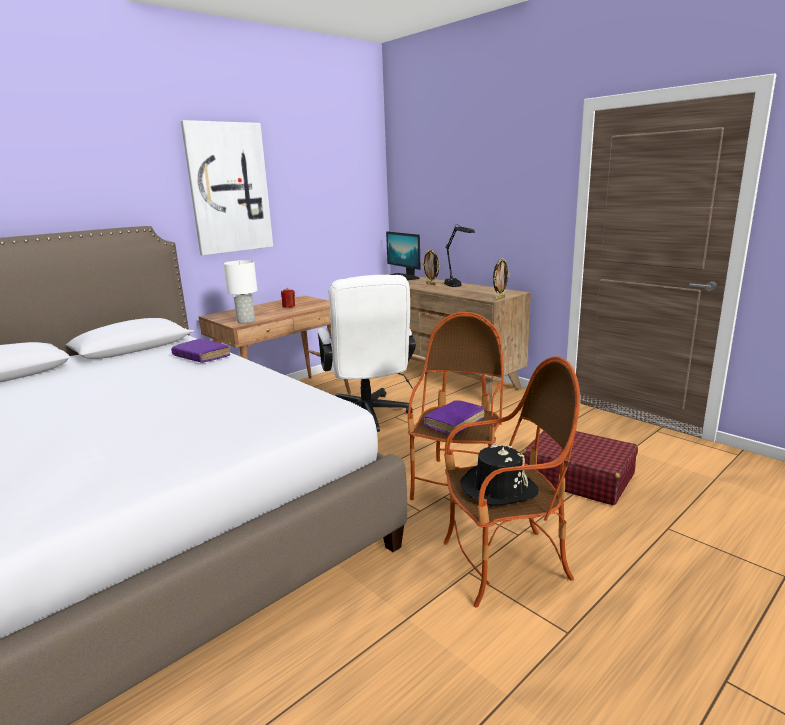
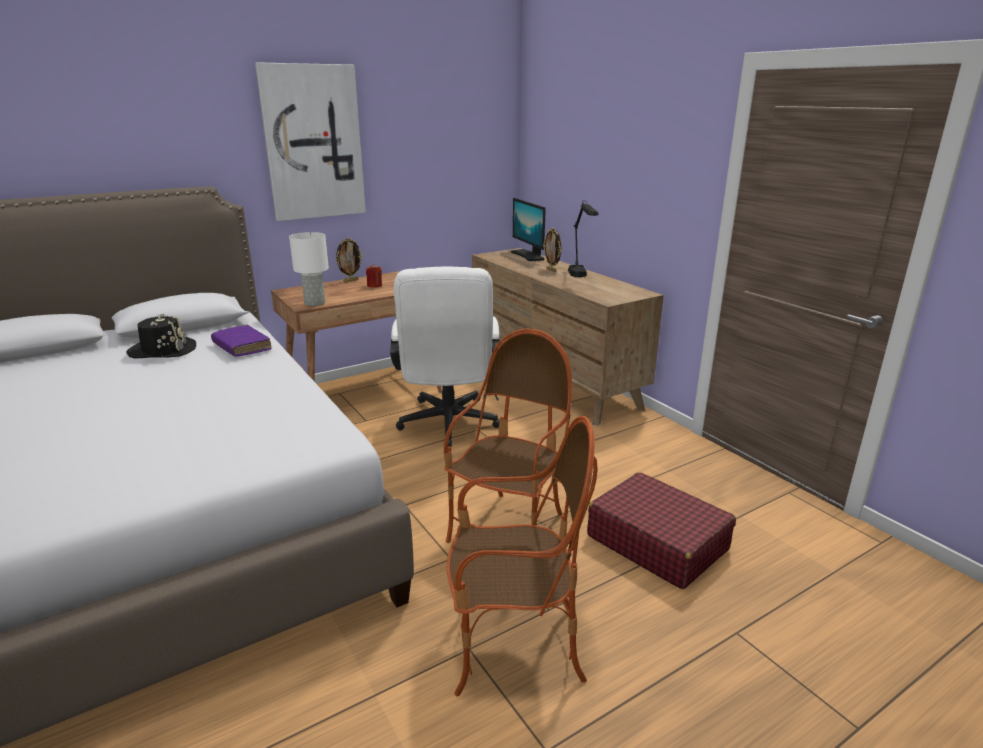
camera: 10 degrees right, 5 degrees up
purple book [423,400,485,436] -> none
black hat [460,444,539,506] -> black hat moved to [126,314,196,359]
picture frame [493,258,509,300] -> picture frame moved to [335,237,363,282]

